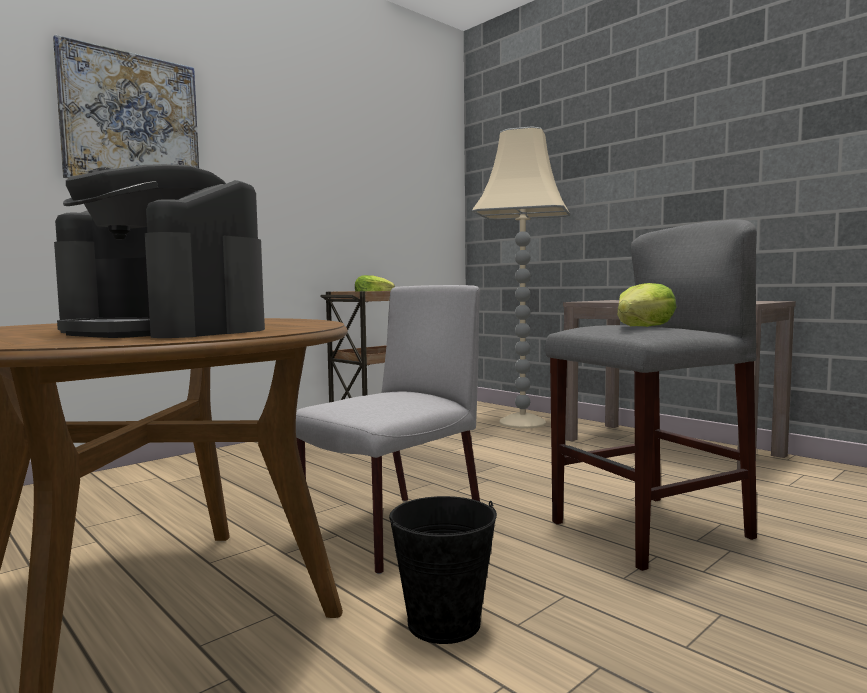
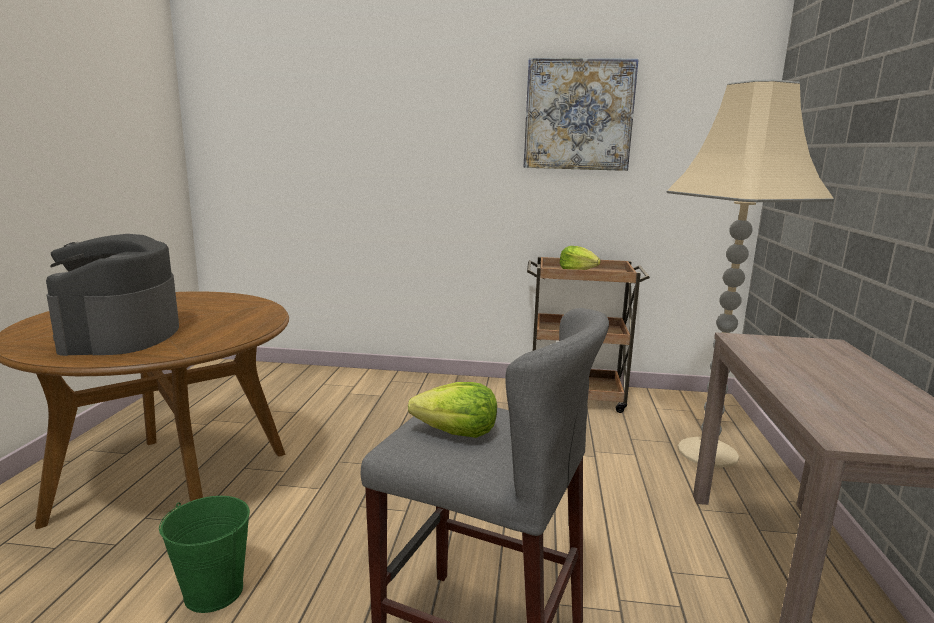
camera: 50 degrees right, 10 degrees up
picture [53,34,199,178] -> picture moved to [524,58,639,171]
grey chair [296,285,480,574] -> none
black bucket [389,496,497,644] -> green bucket [159,496,250,613]

